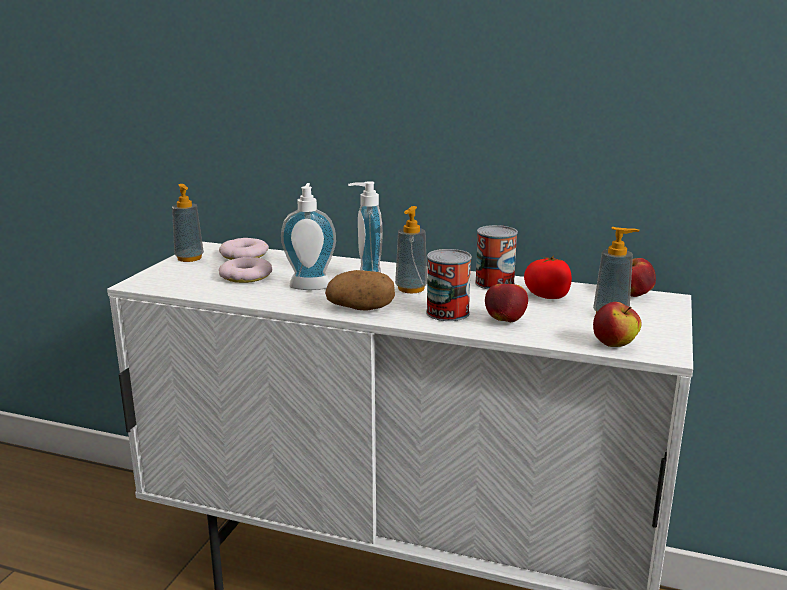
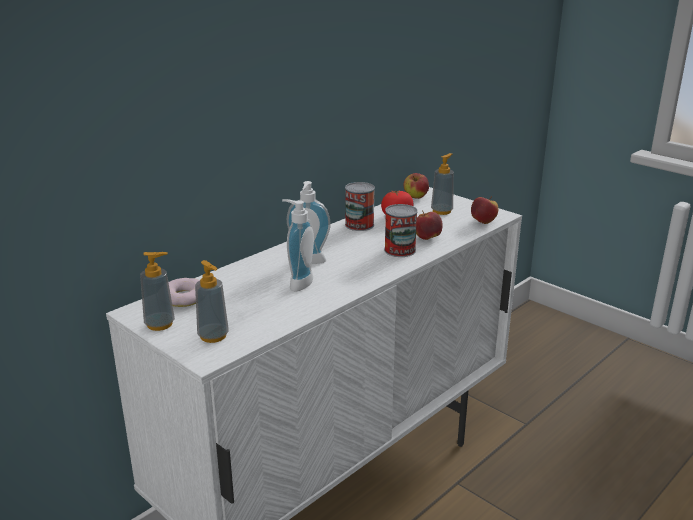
camera: 65 degrees left, 5 degrees up
donut [219,257,272,283] -> none
potato [325,270,395,311] -> none
soap dispenser [395,206,427,293] -> soap dispenser moved to [195,260,229,343]

